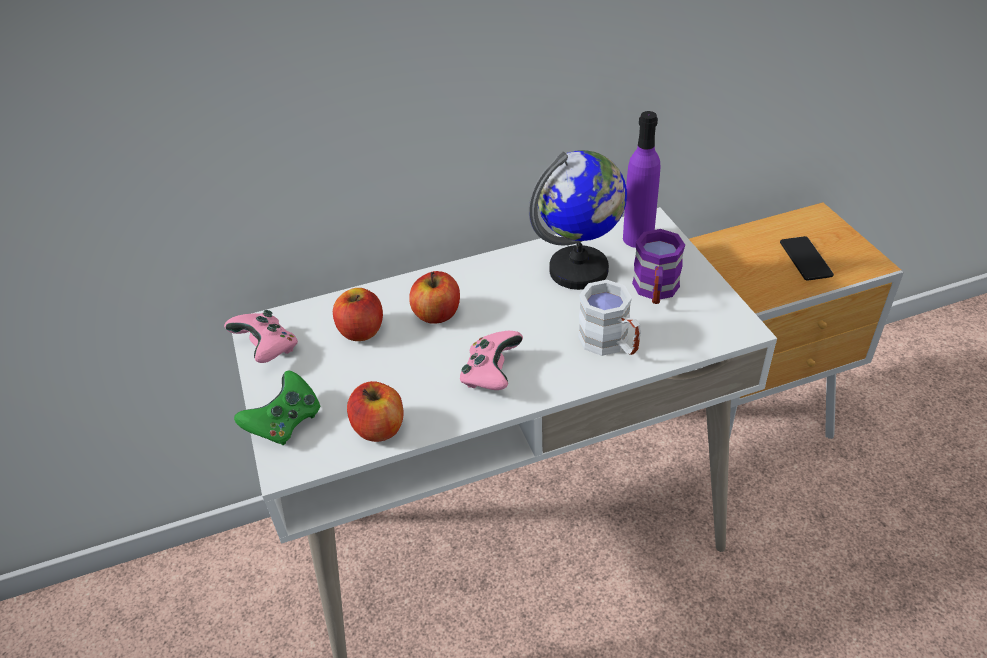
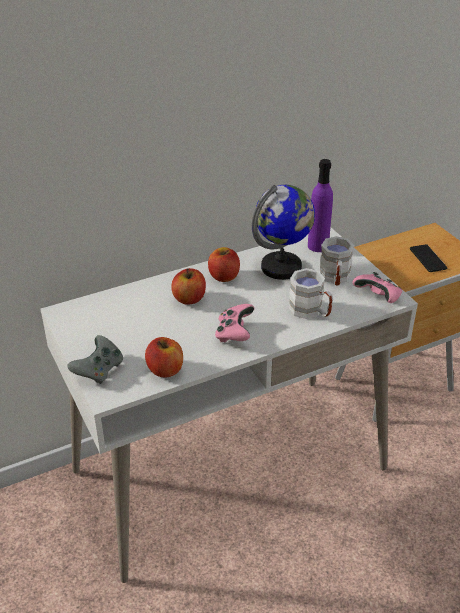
camera: 10 degrees left, 5 degrees down
pink game controller [224,310,298,363] -> pink game controller moved to [352,272,402,303]
green game controller [234,371,320,445] -> grey game controller [67,335,123,384]
apple [333,288,383,341] -> apple moved to [208,247,240,282]
purple mug [632,229,685,304] -> white mug [319,236,354,285]

